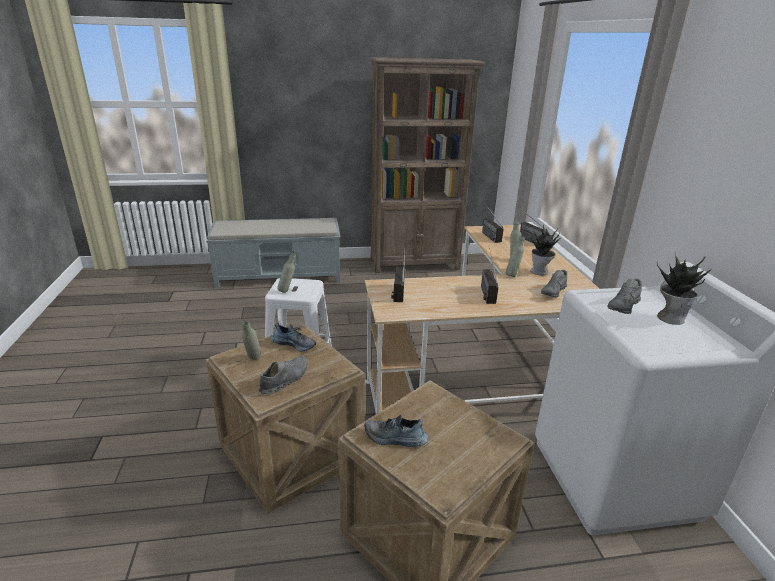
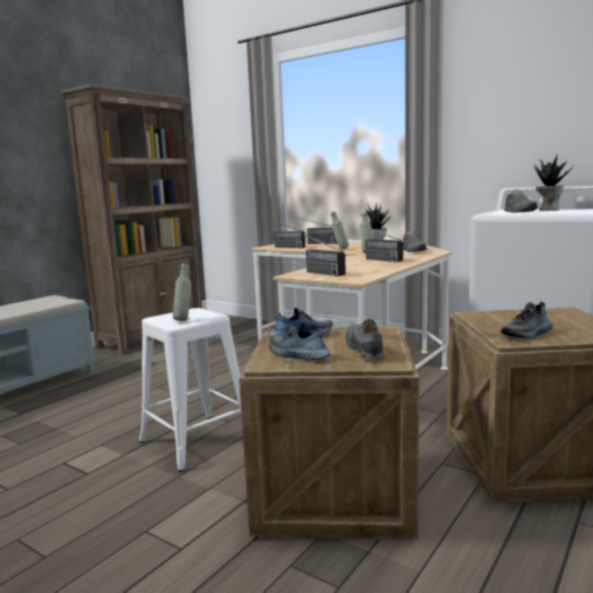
camera: 45 degrees left, 15 degrees down
grey bottle [241,321,261,359] -> shoe [269,322,331,360]

